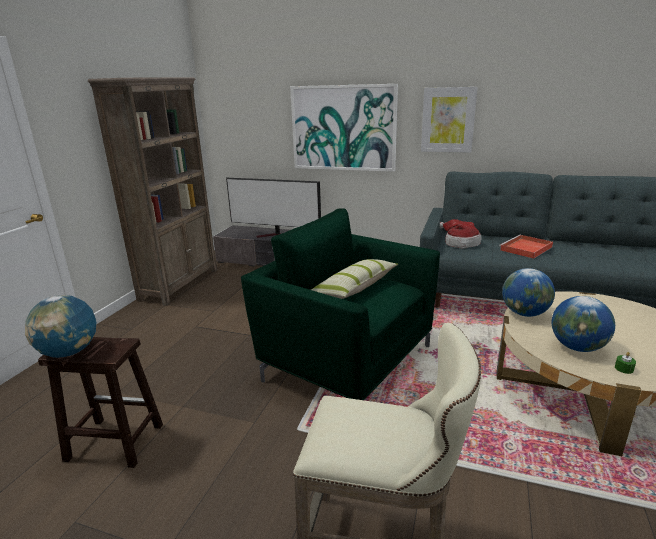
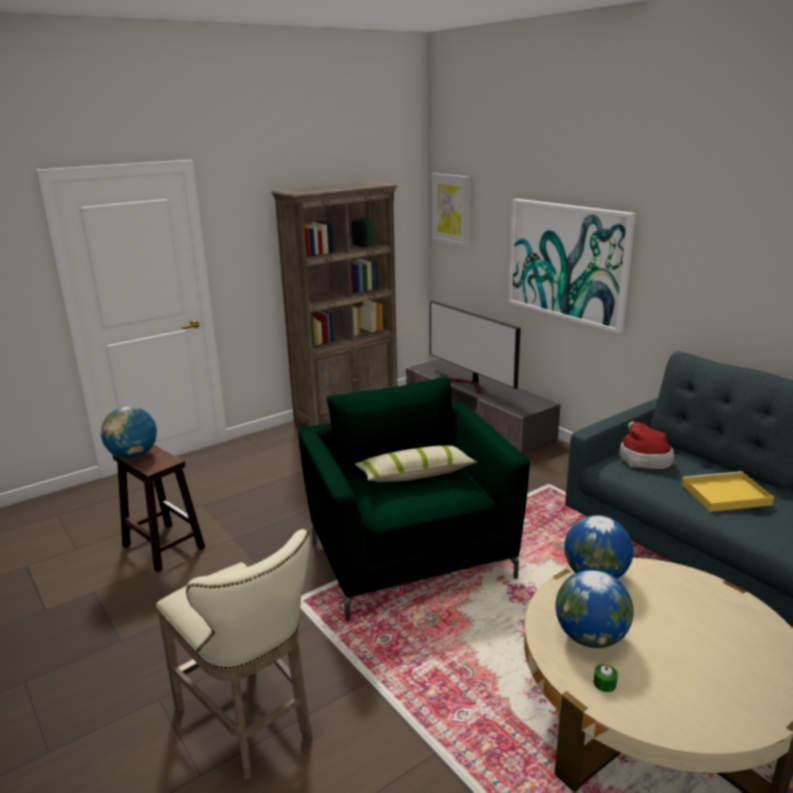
camera: 35 degrees right, 0 degrees up
picture [421,87,477,153] -> picture moved to [432,173,470,247]
red tray [499,235,553,259] -> yellow tray [682,471,774,512]

